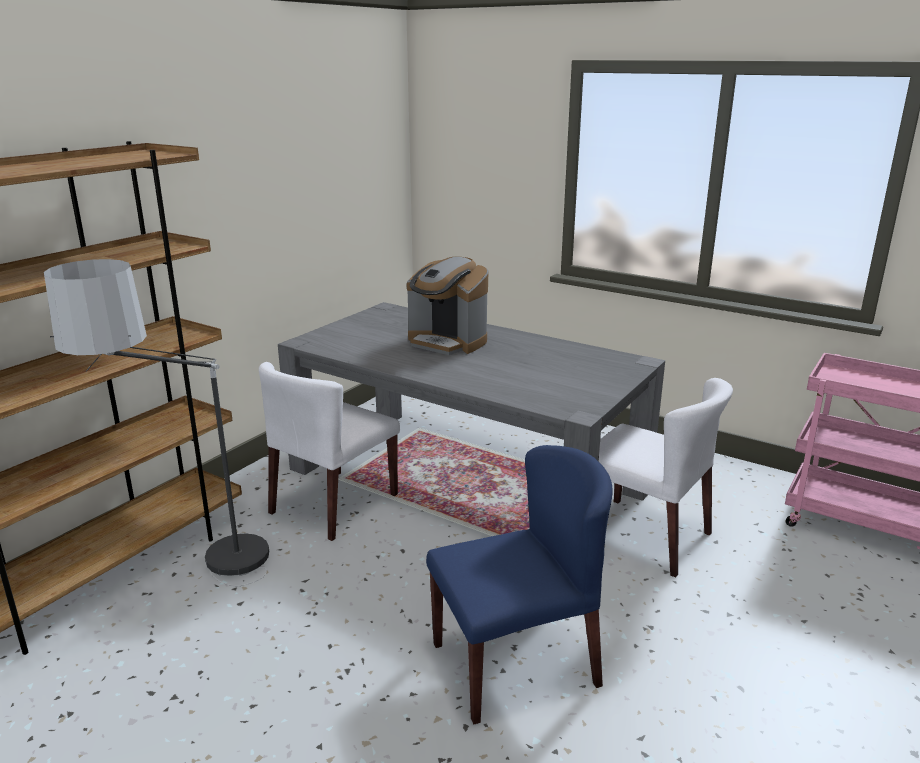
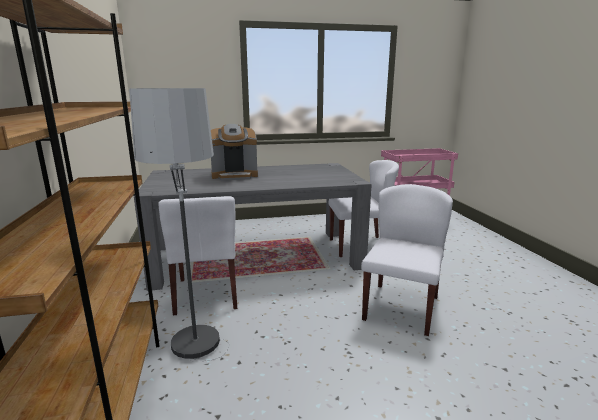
camera: 45 degrees left, 5 degrees down
blue chair [426,445,613,724] -> white chair [361,184,453,336]

